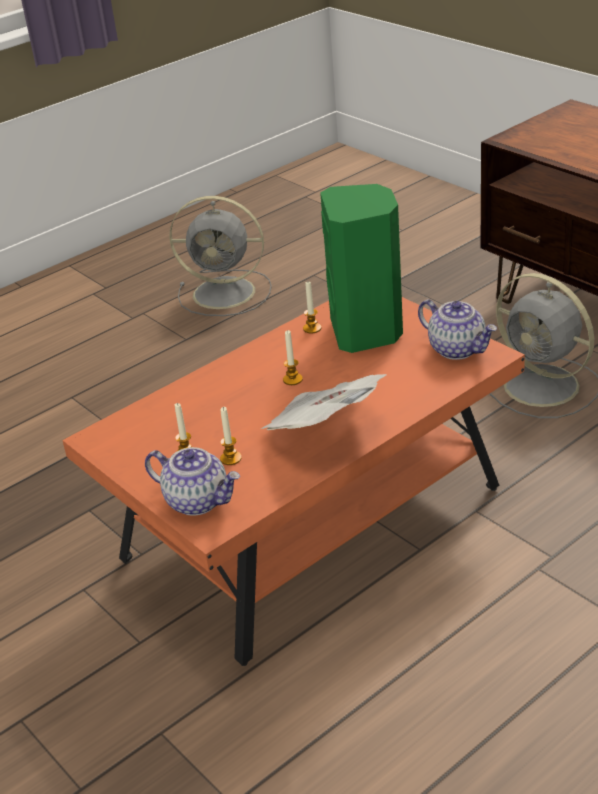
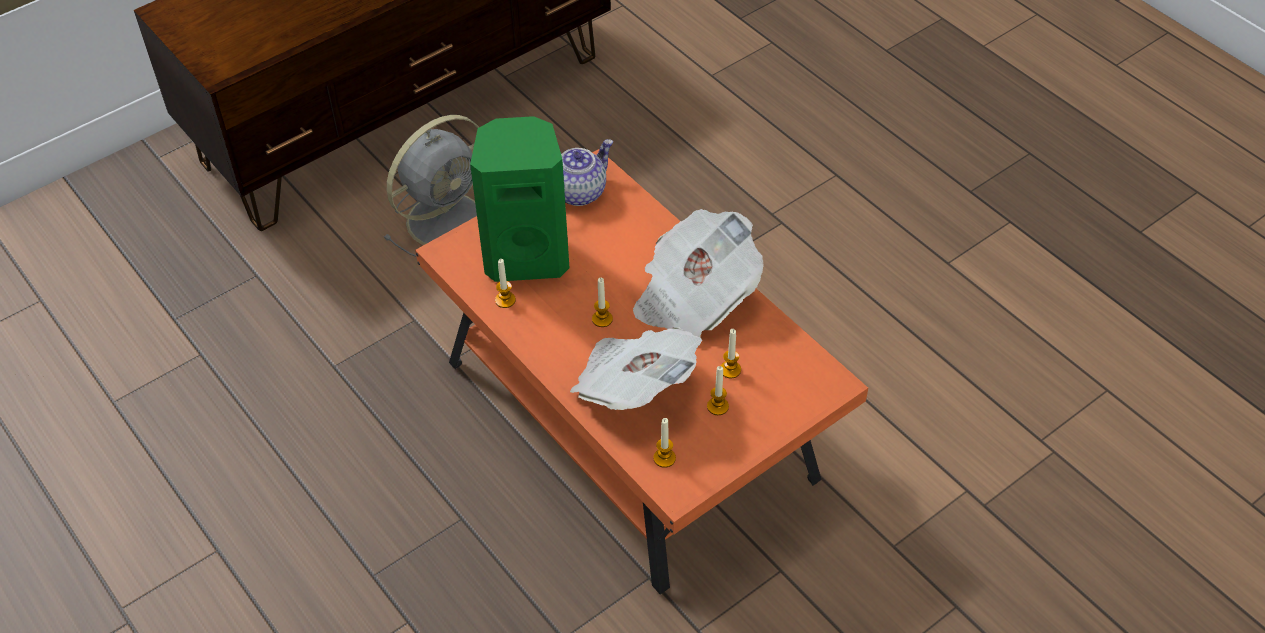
camera: 90 degrees left, 15 degrees up
teapot [145,447,240,516] -> none
grey fan [169,196,272,316] -> none
none -> newspaper [570,327,702,410]
none -> candle [653,418,676,468]

